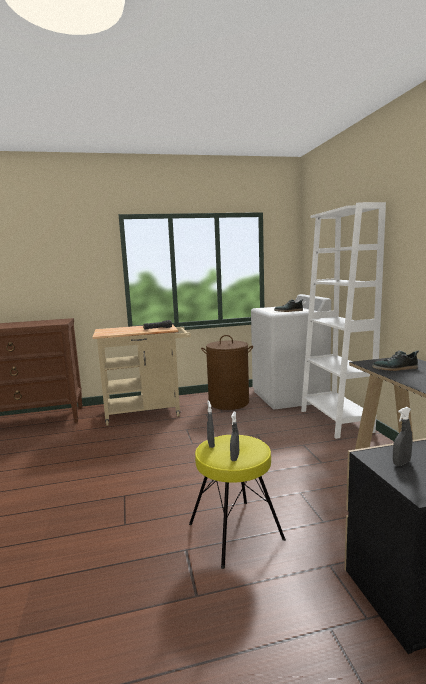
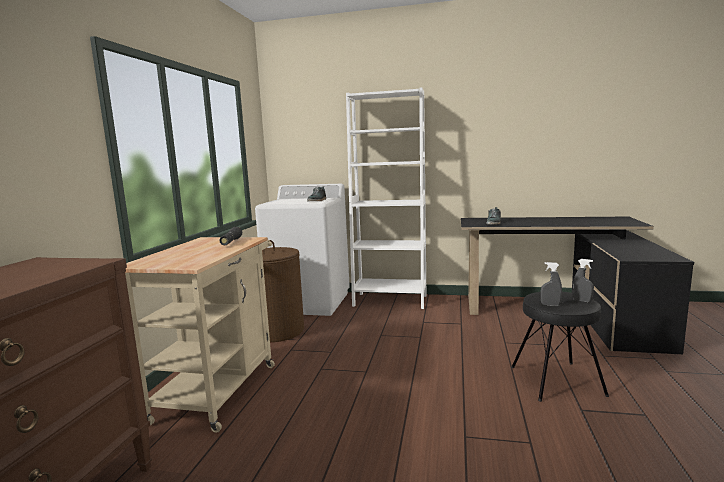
camera: 65 degrees left, 0 degrees up
yellow stool [189,435,286,569] -> black stool [511,292,609,402]
grey spray bottle [393,407,413,466] -> none

